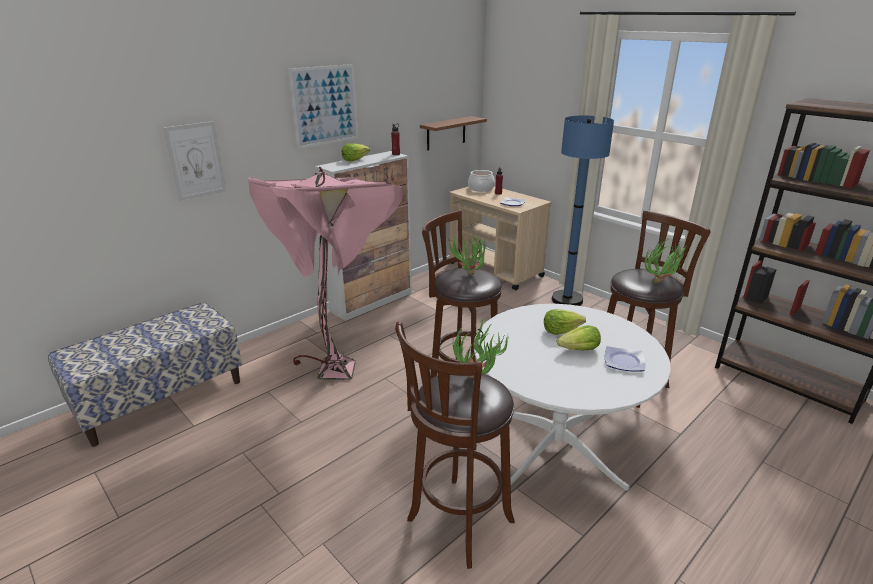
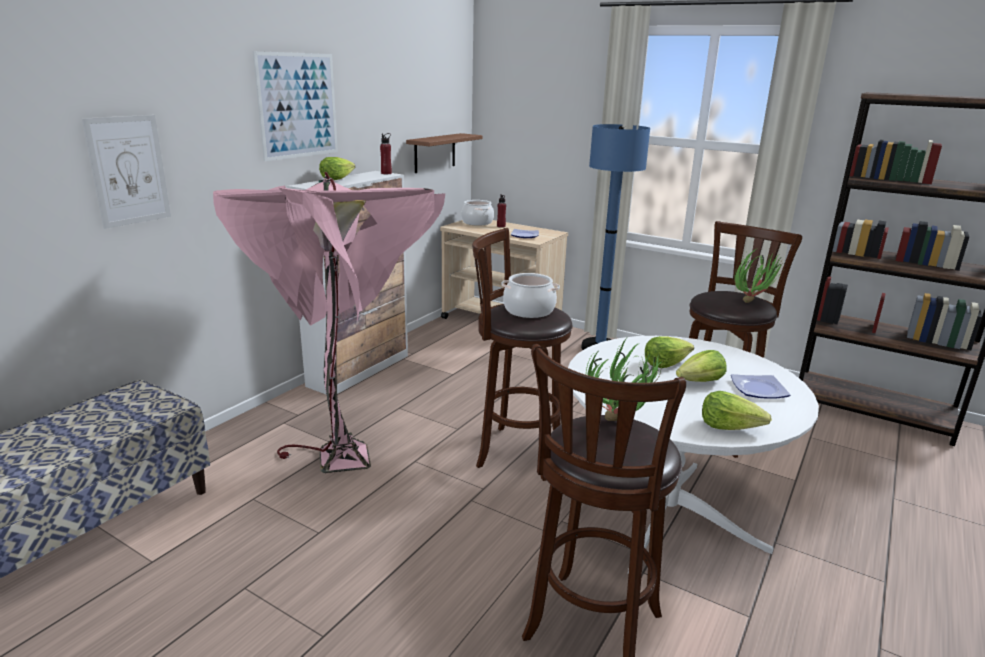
camera: 15 degrees left, 5 degrees down
potted plant [447,234,485,275] -> cooking pot [501,273,560,318]
none -> lettuce [702,391,772,430]

